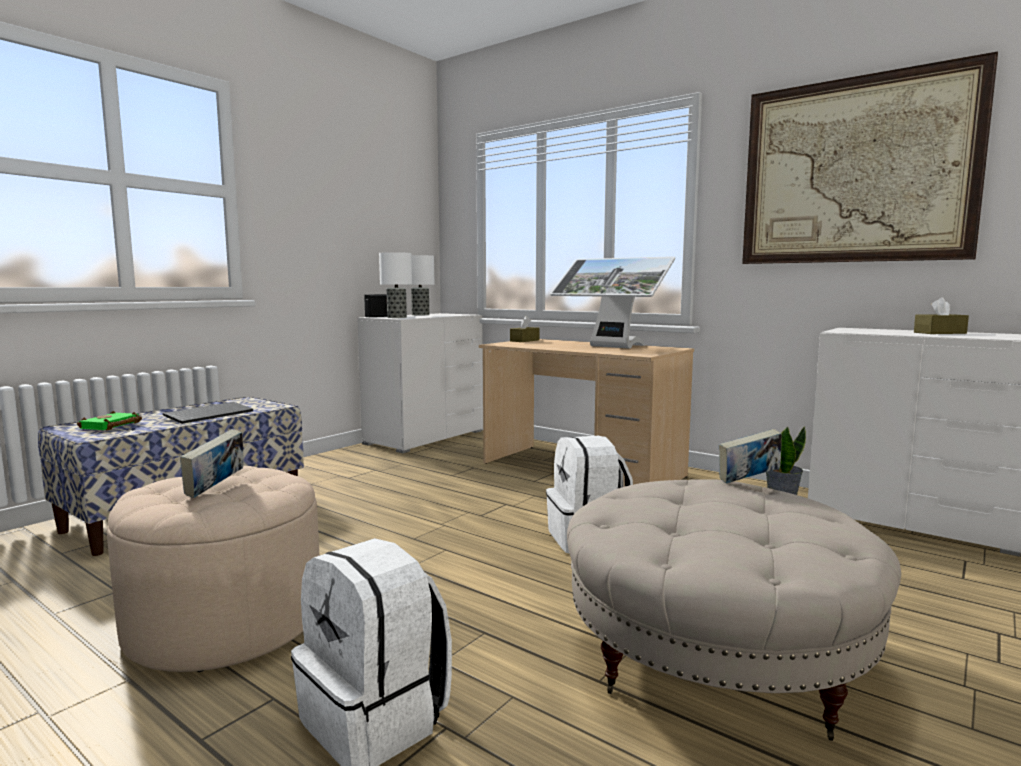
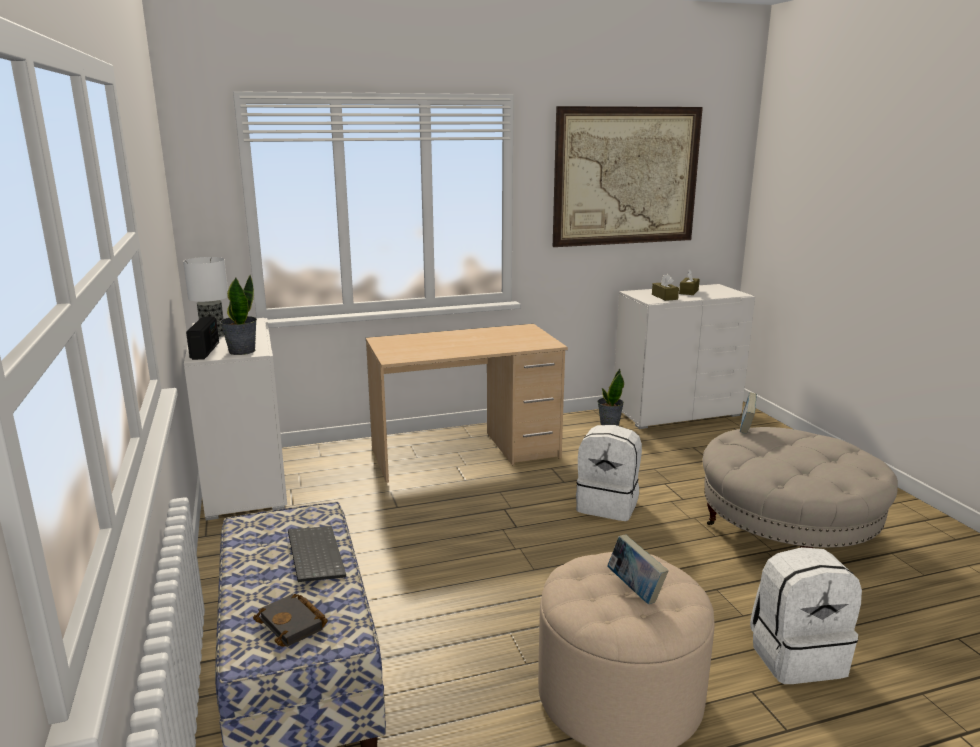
camera: 55 degrees left, 10 degrees up
green book [77,411,142,431] -> black book [253,594,328,647]
table lamp [379,252,412,318] -> potted plant [220,275,257,355]
brown tissue box [510,316,539,342] -> brown tissue box moved to [652,274,679,301]
monitor [550,256,675,349] -> none

